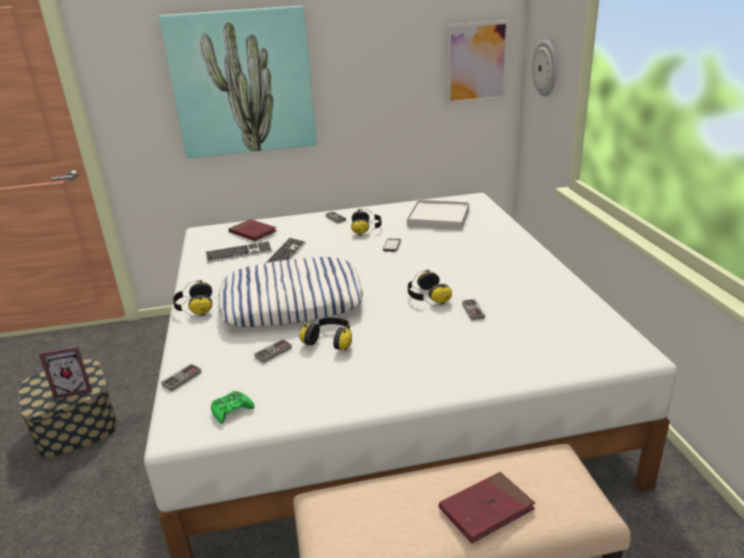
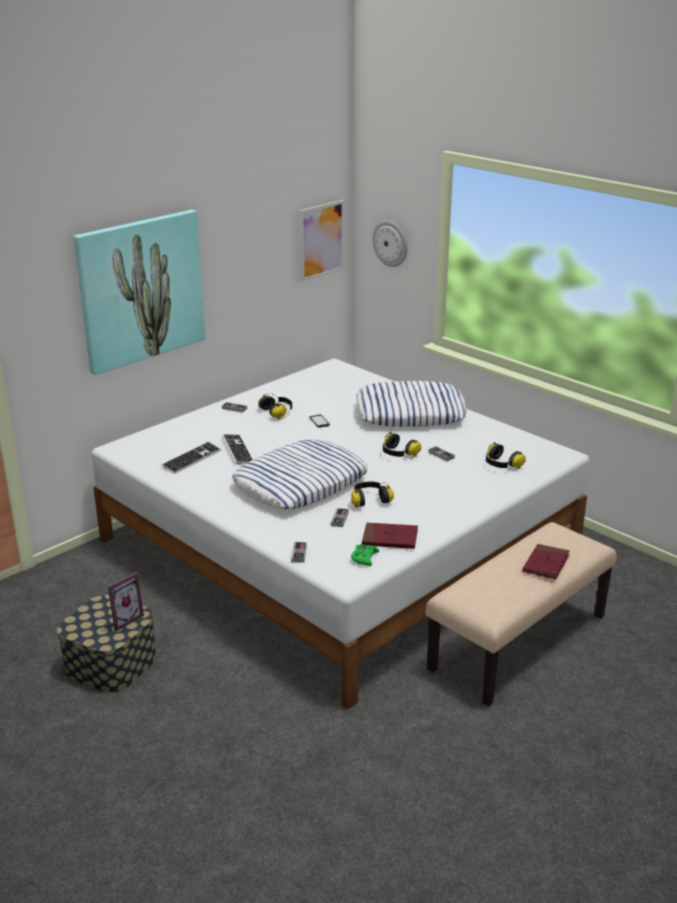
camera: 35 degrees left, 0 degrees up
headphones [173,280,212,317] -> headphones moved to [486,442,526,471]
red book [228,219,277,241] -> red book moved to [362,523,418,549]
white tray [407,200,469,230] -> none
none -> pillow [356,381,467,427]

